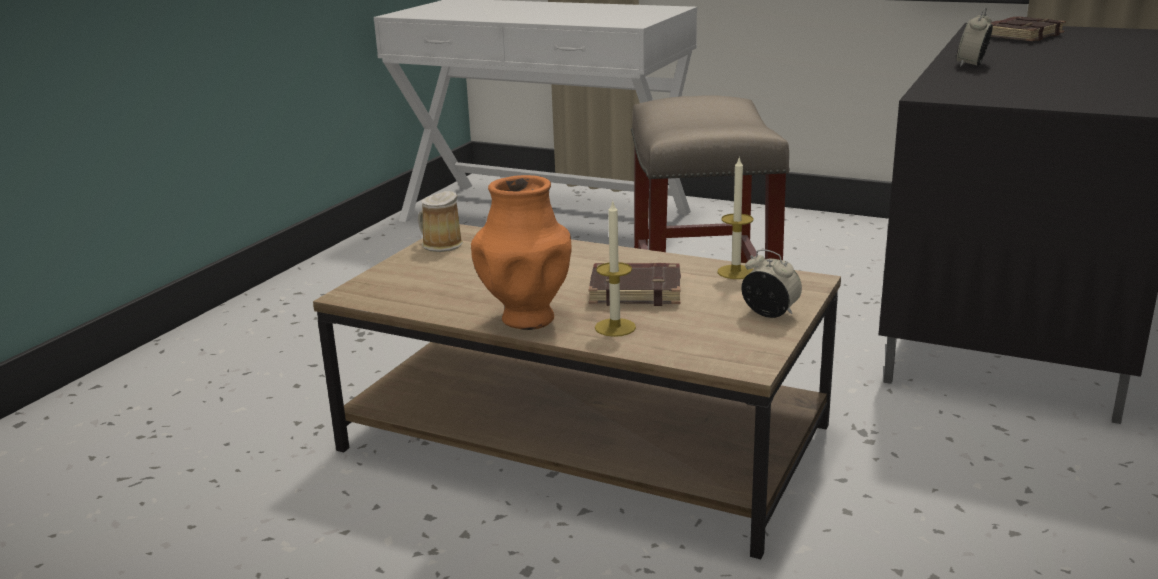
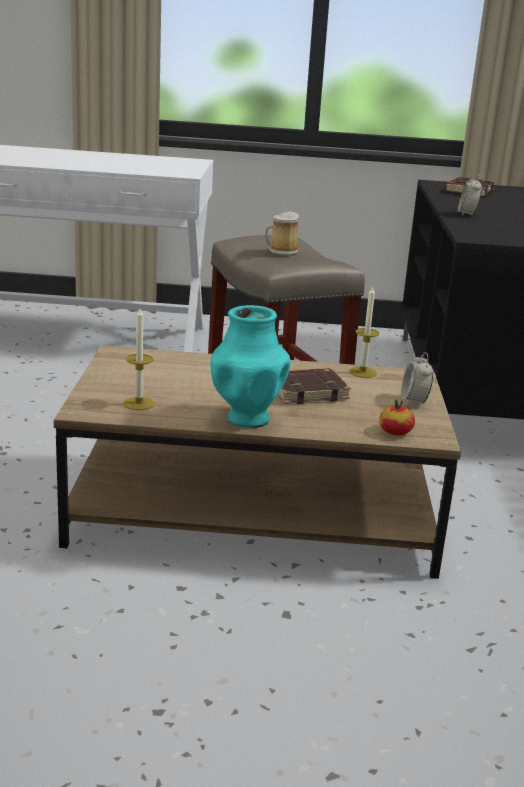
camera: 25 degrees left, 0 degrees up
mug [418,191,463,252] -> mug moved to [265,212,299,255]
orange vase [471,175,572,330] -> turquoise vase [210,305,291,428]
candle [595,202,636,337] -> candle moved to [123,308,155,410]
alarm clock [741,250,802,318] -> alarm clock turned 105 degrees counterclockwise [401,352,433,406]
none -> apple [379,399,415,435]

